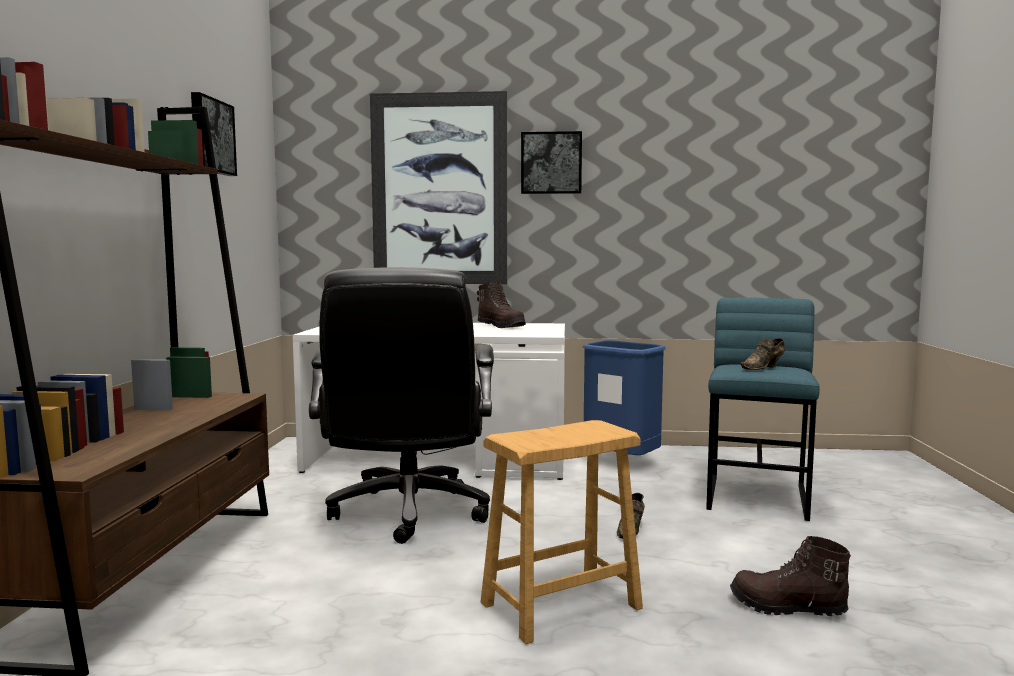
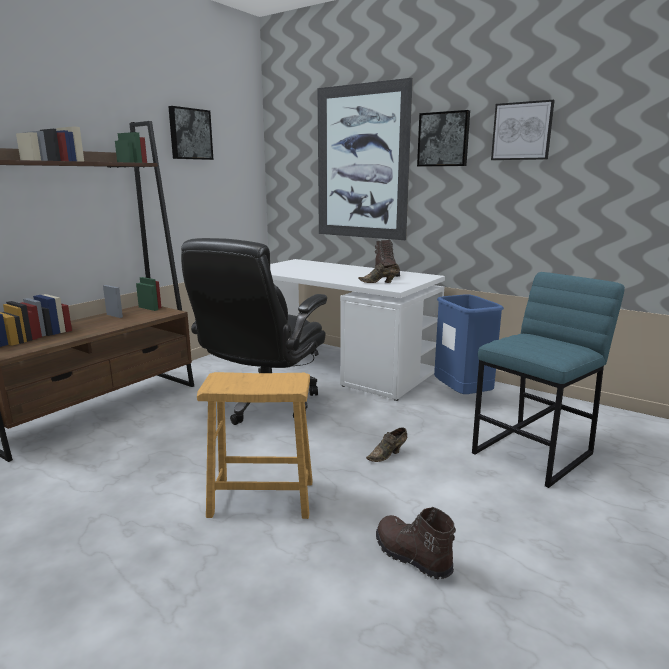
camera: 30 degrees right, 10 degrees up
brown shoe [741,338,785,370] -> brown shoe moved to [358,263,399,283]
none -> picture [491,100,555,160]

